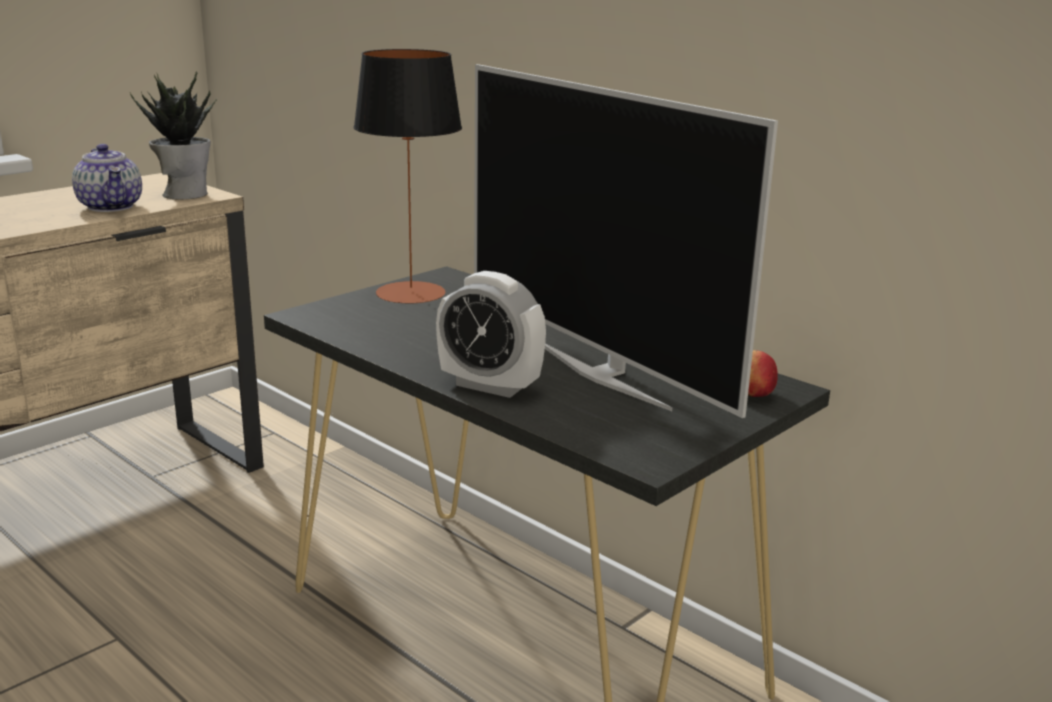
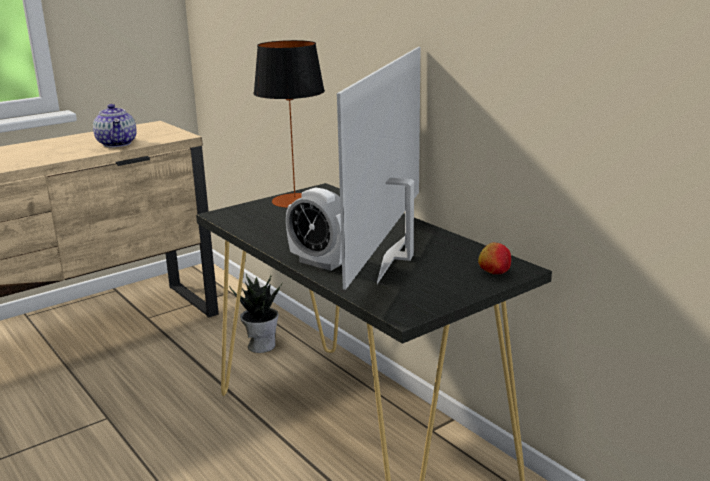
camera: 10 degrees right, 0 degrees up
potted plant [130,71,217,199] -> potted plant moved to [229,274,282,353]
television [474,64,778,418] -> television turned 45 degrees clockwise [337,47,420,290]

